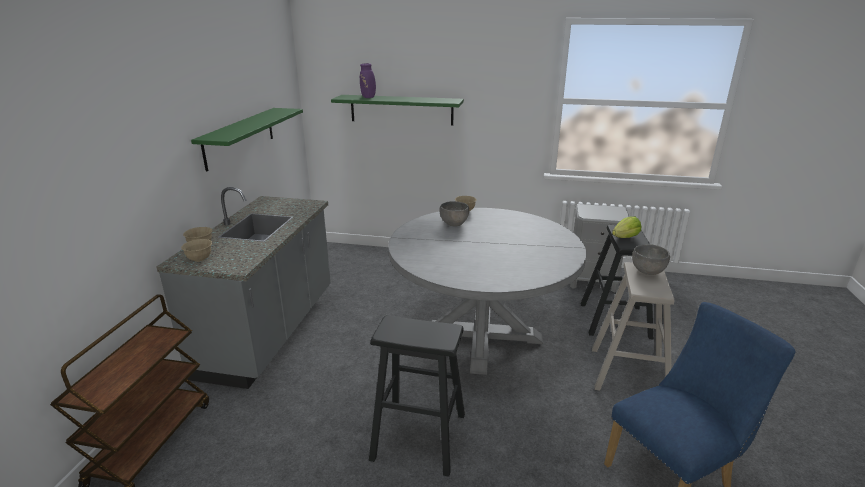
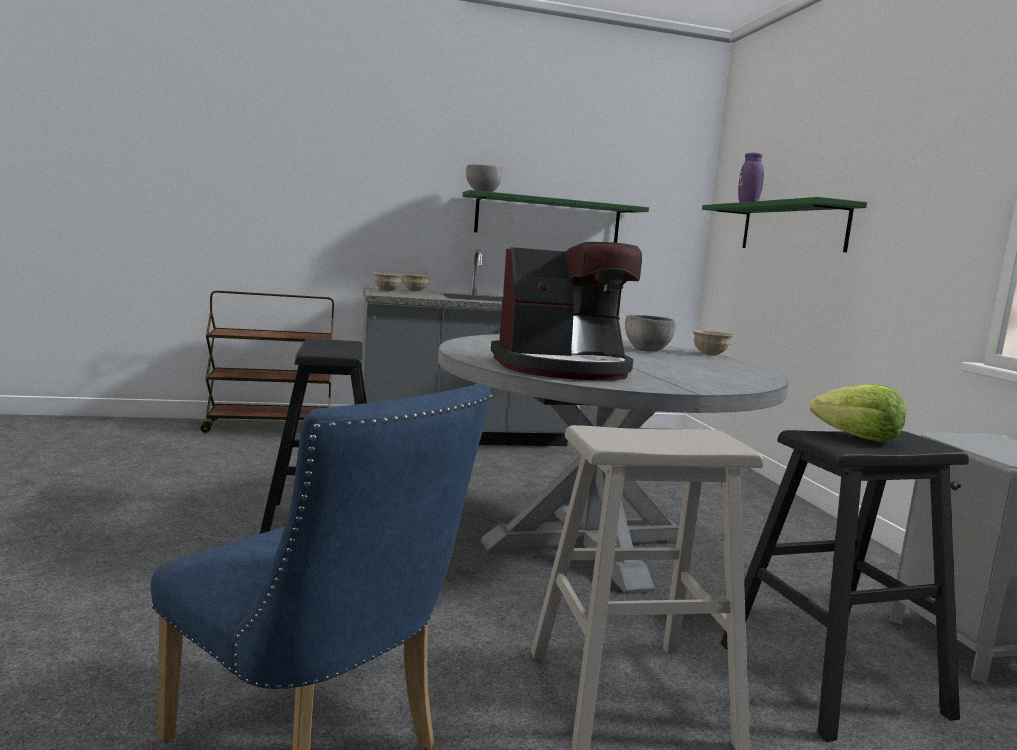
camera: 65 degrees right, 15 degrees down
grey bowl [632,244,670,275] -> grey bowl moved to [466,165,503,192]
none -> coffee machine [491,242,642,380]

